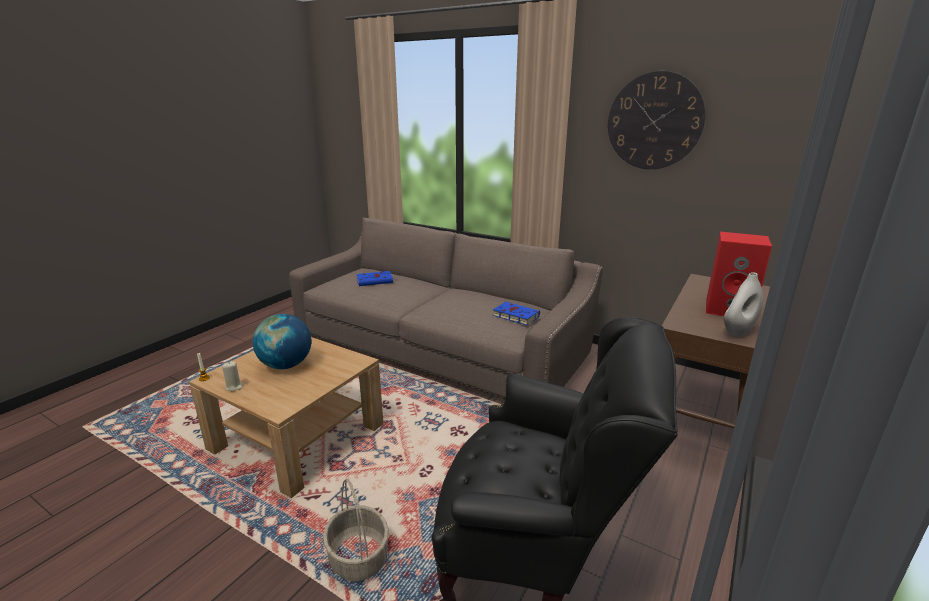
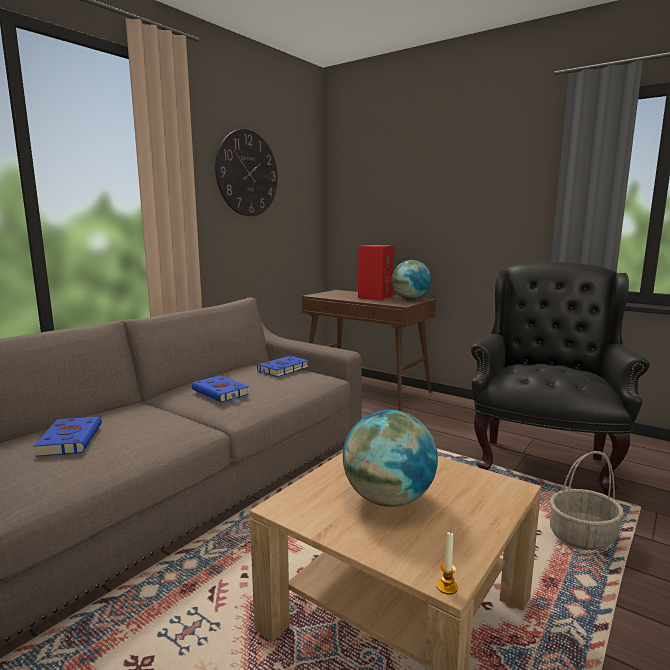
camera: 85 degrees left, 10 degrees down
beige candle [222,361,243,392] -> none
white vase [724,273,763,336] -> globe [391,260,431,300]
none -> blue book [192,376,249,403]

